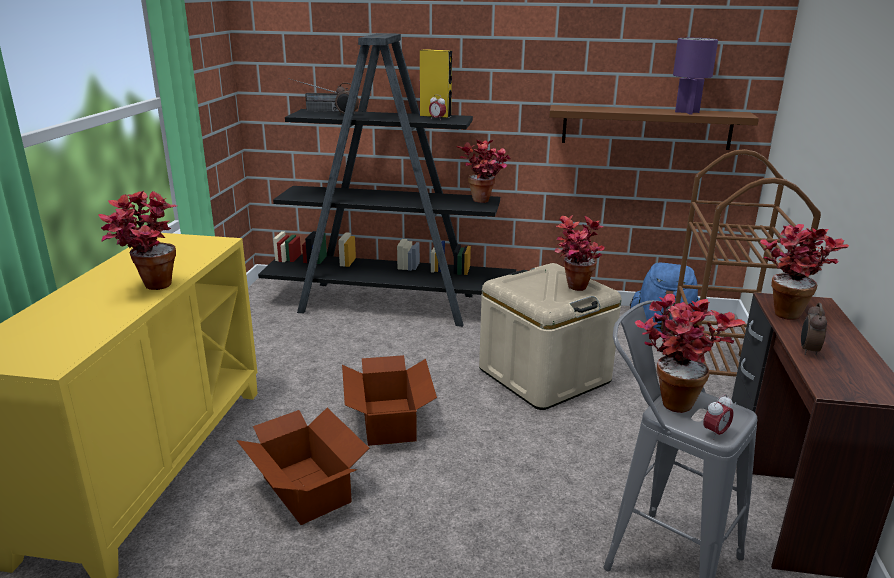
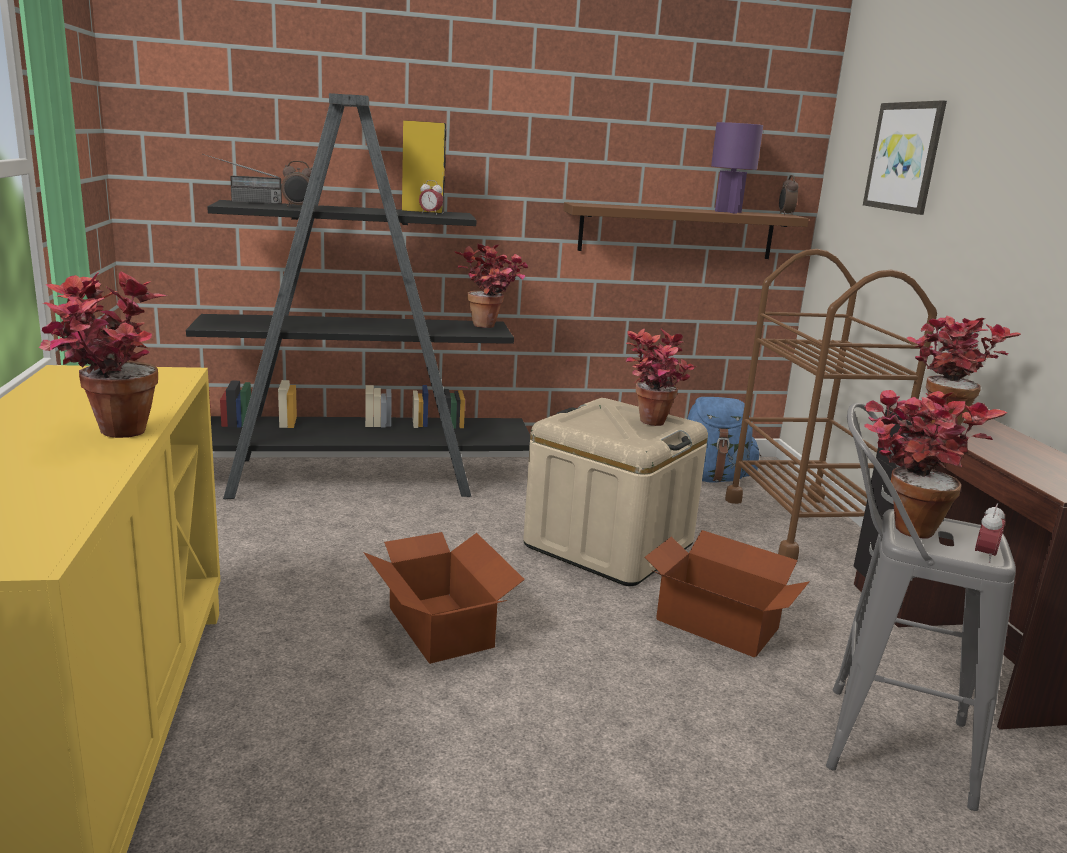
camera: 20 degrees left, 5 degrees down
cardboard box [237,408,369,525] -> cardboard box moved to [644,530,810,658]
alarm clock [801,303,827,355] -> alarm clock moved to [779,175,798,215]
none -> picture [863,100,947,215]

